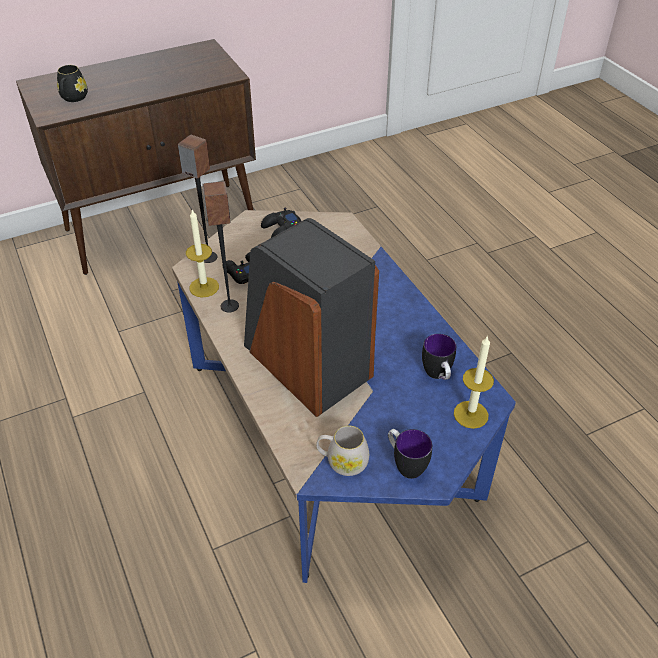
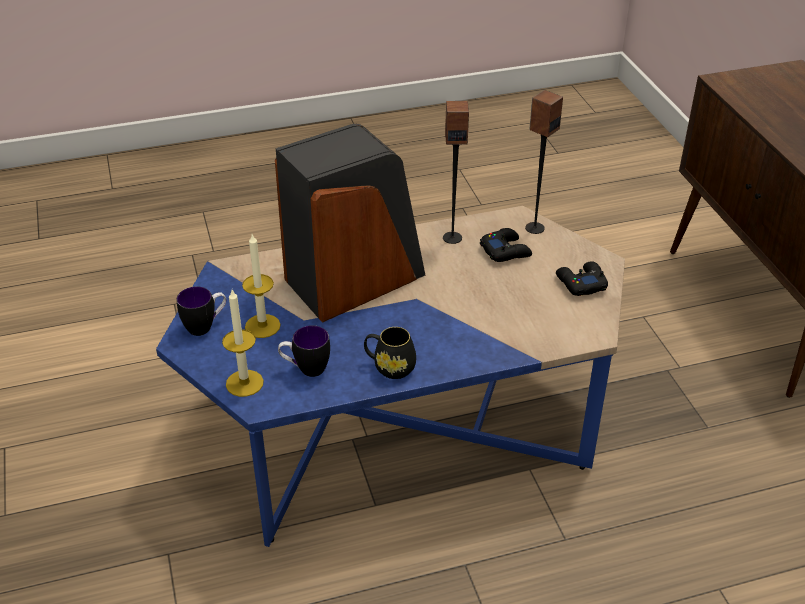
camera: 100 degrees right, 5 degrees down
black mug [57,65,88,102] -> black mug moved to [364,327,416,379]
candle [186,210,219,298] -> candle moved to [242,234,281,338]
white mug [316,425,369,476] -> none

